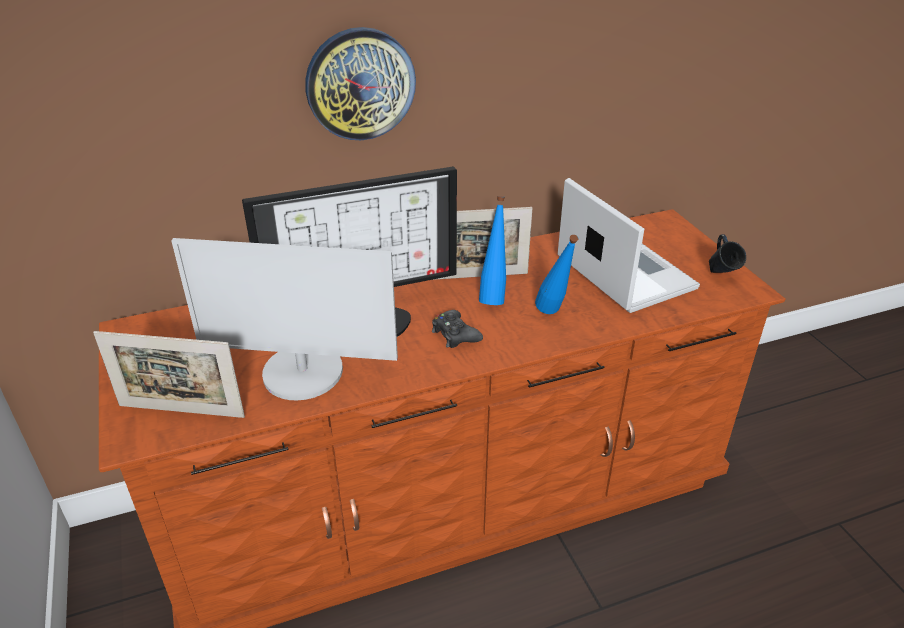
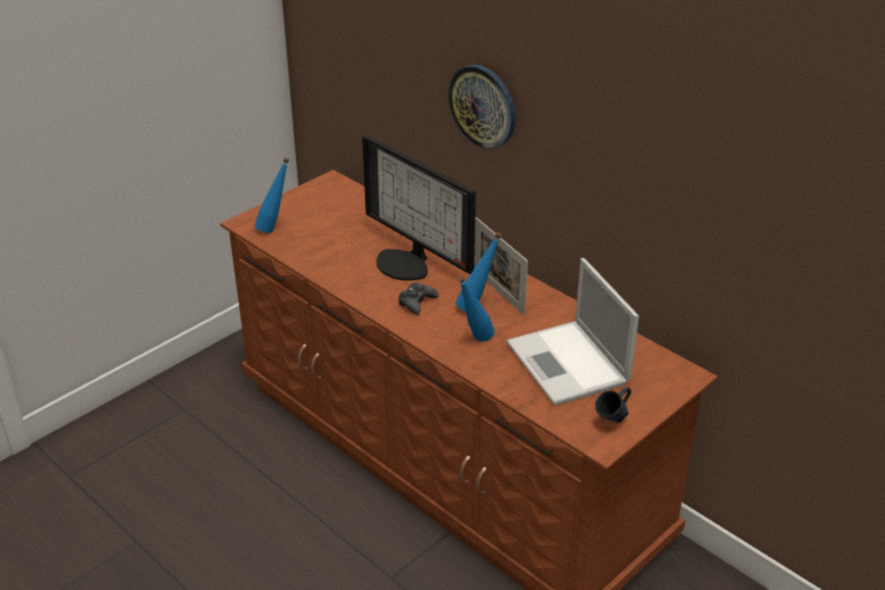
camera: 65 degrees right, 0 degrees up
picture frame [93,331,245,418] -> blue bottle [255,158,289,233]
monitor [171,238,398,400] -> none
laptop [558,178,700,313] -> laptop turned 120 degrees clockwise [506,258,639,406]

